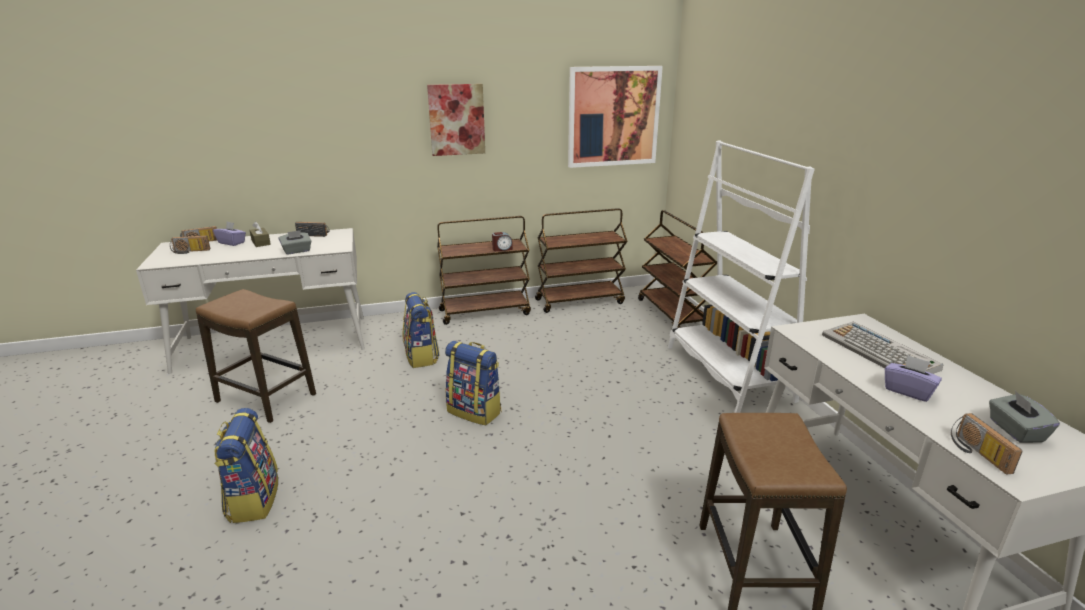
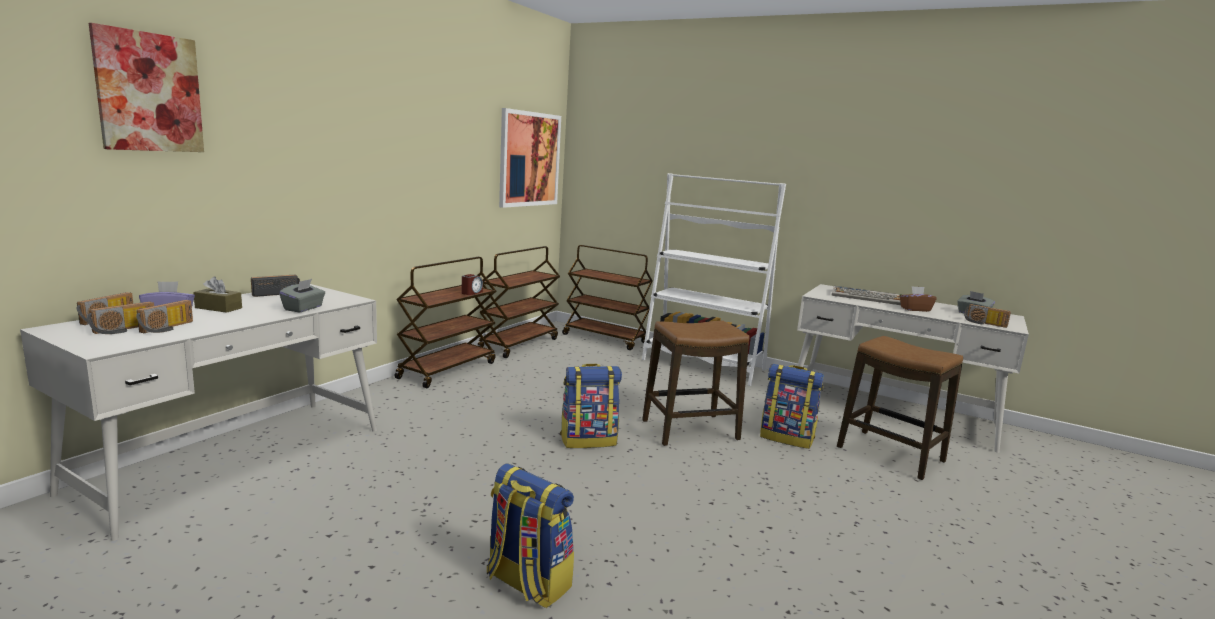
camera: 45 degrees left, 10 degrees down
stool [196,289,316,423] -> stool moved to [642,321,750,446]
backpack [403,292,440,368] -> backpack moved to [760,364,824,449]
picture [427,84,485,156] -> picture moved to [89,23,204,152]
purple tissue box [885,355,942,402] -> brown tissue box [899,286,937,312]
none -> radio [136,300,193,333]

